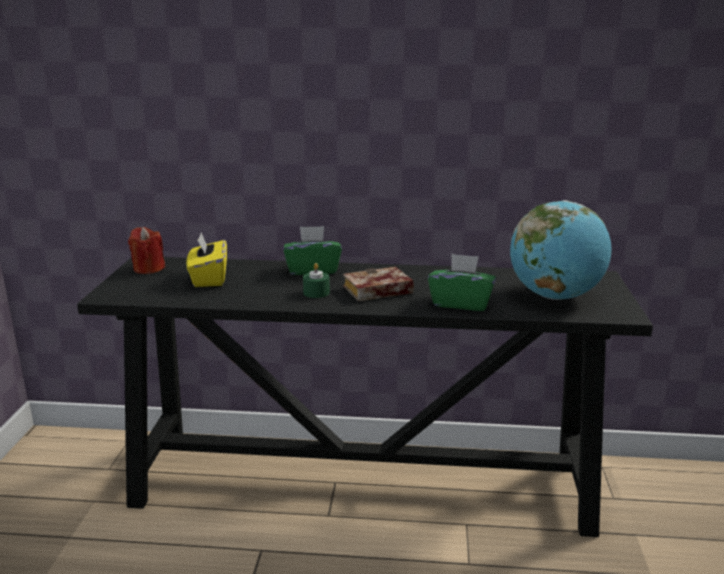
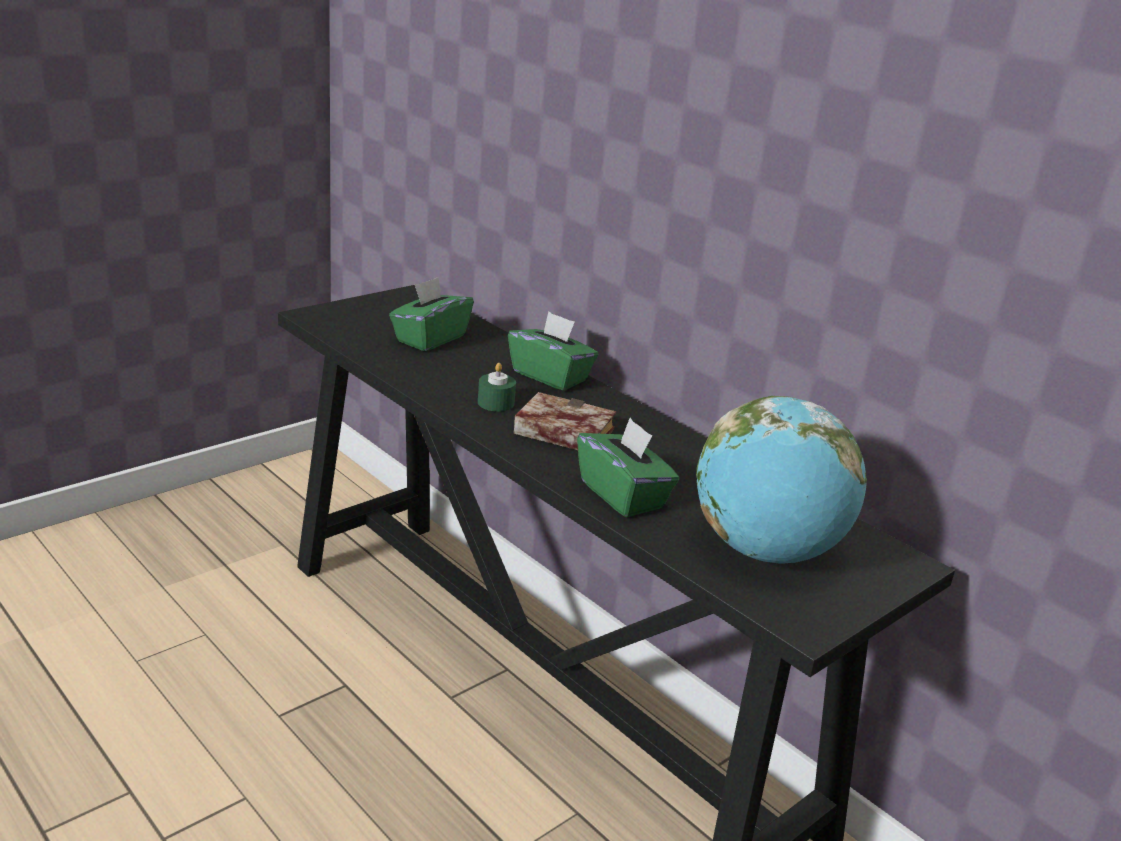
camera: 40 degrees right, 5 degrees up
red candle [128,227,165,274] -> none
yellow tissue box [186,232,227,287] -> green tissue box [389,277,474,351]

